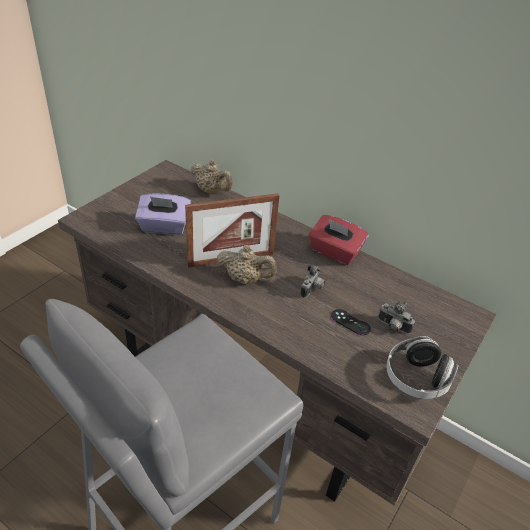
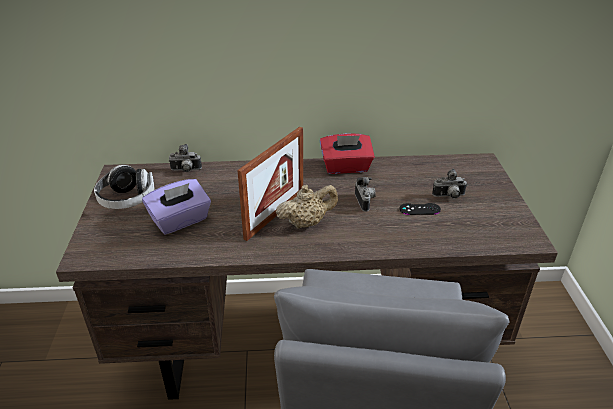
camera: 35 degrees left, 5 degrees down
beige teapot [190,159,233,194] -> camera [169,144,202,172]
headphones [386,336,459,399] -> headphones moved to [94,165,154,209]

